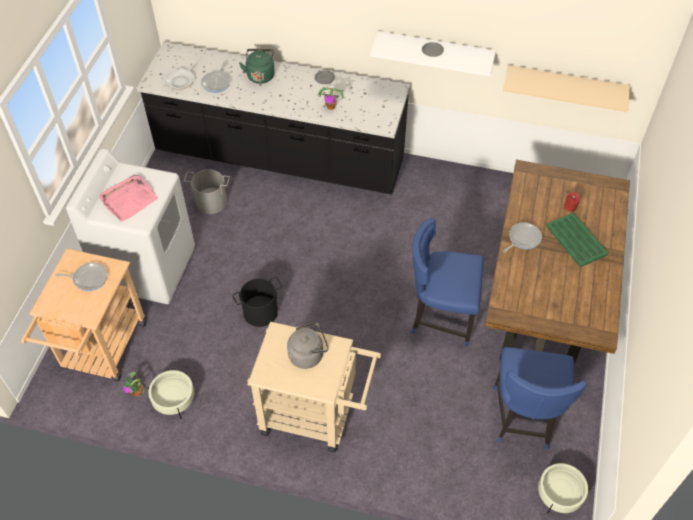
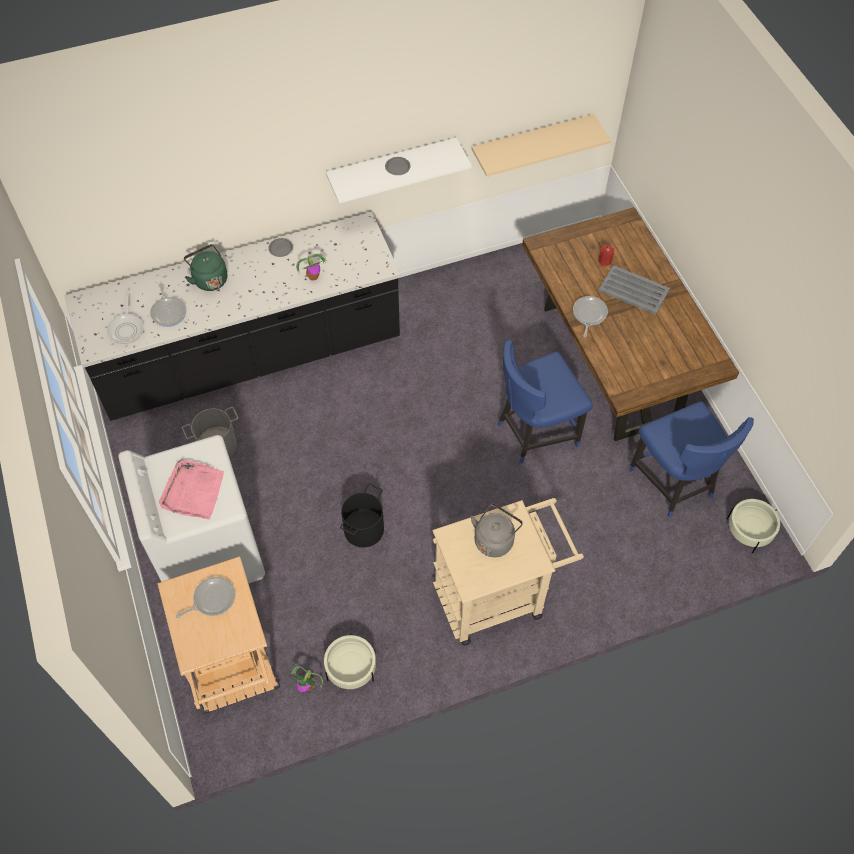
camera: 35 degrees left, 5 degrees up
green tray [546,212,608,267] -> grey tray [599,265,670,315]

